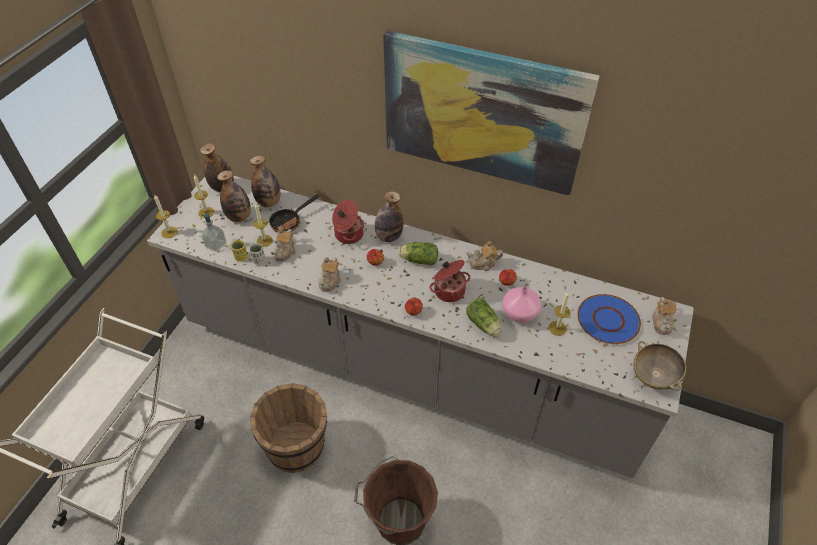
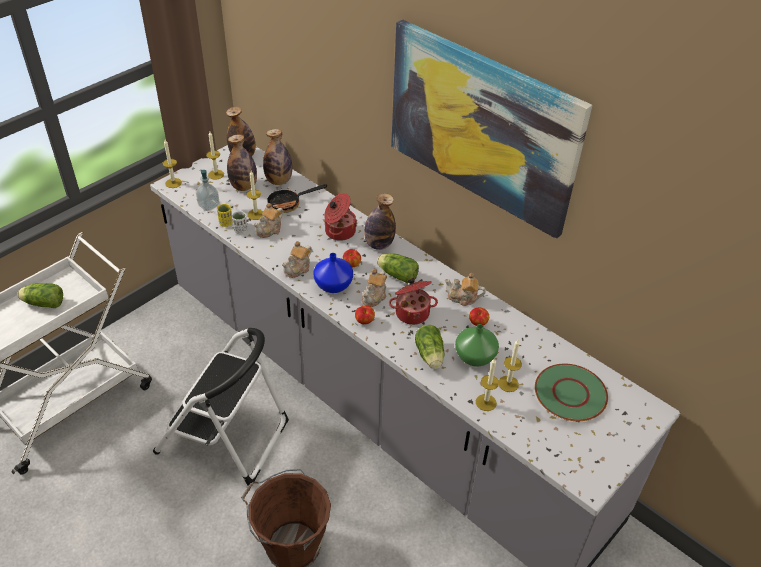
camera: 20 degrees right, 5 degrees down
brown bucket [250,383,327,473] -> step ladder [153,328,289,486]
pink vase [502,286,541,323] -> green vase [455,324,499,367]
blue plate [577,294,641,344] -> green plate [535,364,608,421]
beige bowl [633,341,686,391] -> none
teapot [652,297,676,335] -> teapot moved to [362,269,387,307]
none -> lettuce [17,283,63,308]
none -> blue vase [314,253,353,293]
none -> candle [476,358,499,411]

